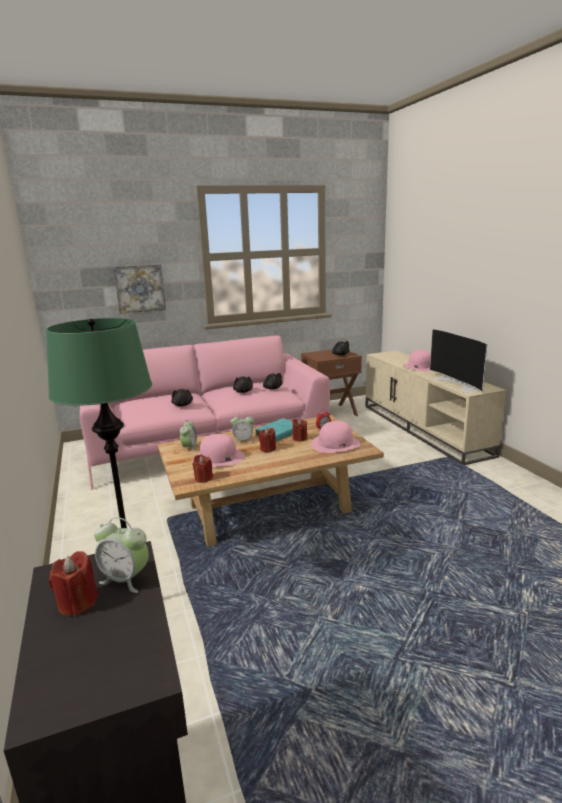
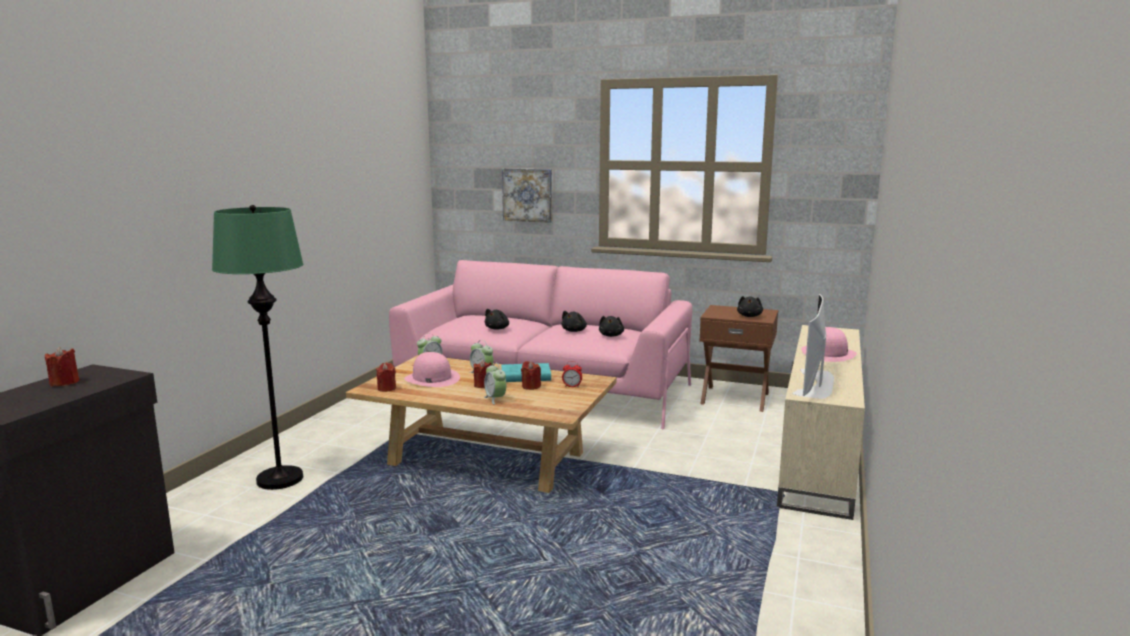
camera: 40 degrees right, 5 degrees down
alarm clock [94,517,149,593] -> alarm clock moved to [484,363,506,404]
pink hat [311,421,361,453] -> none

